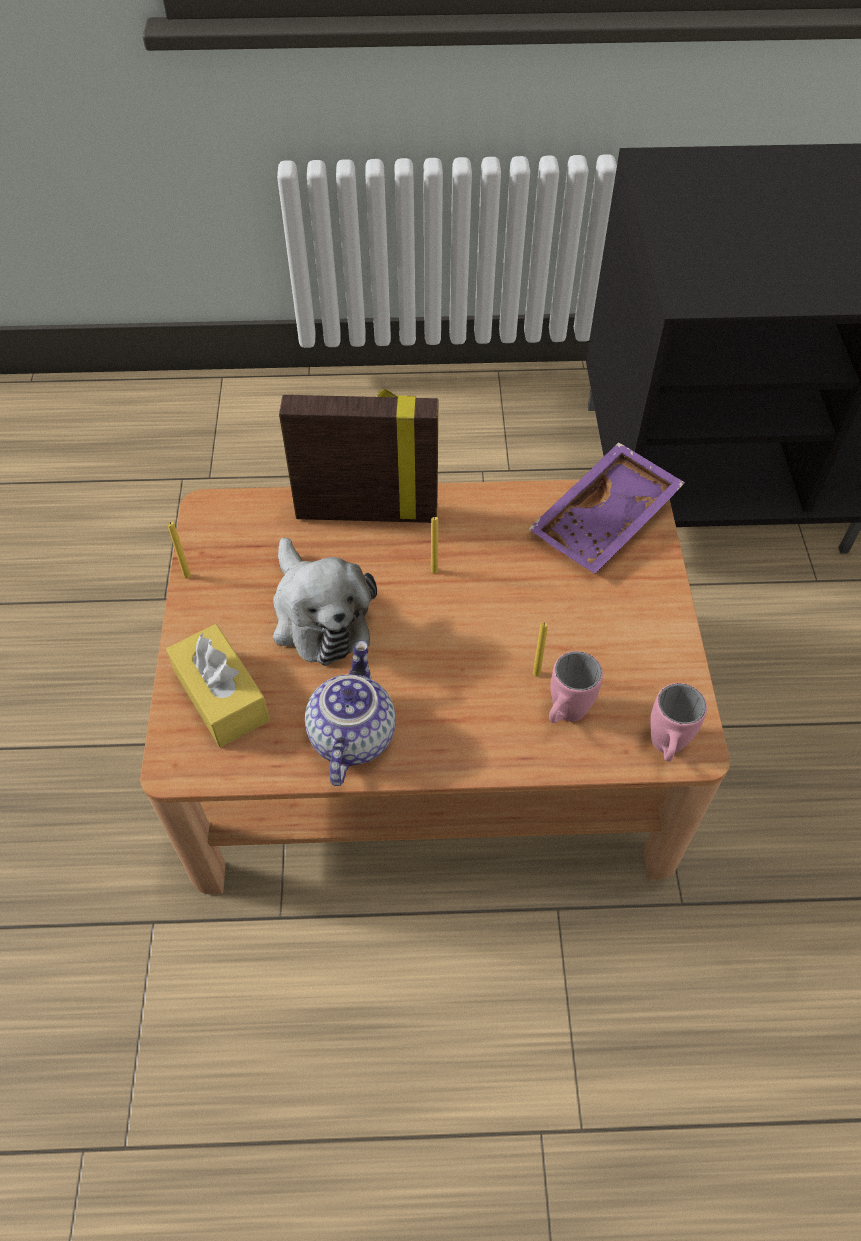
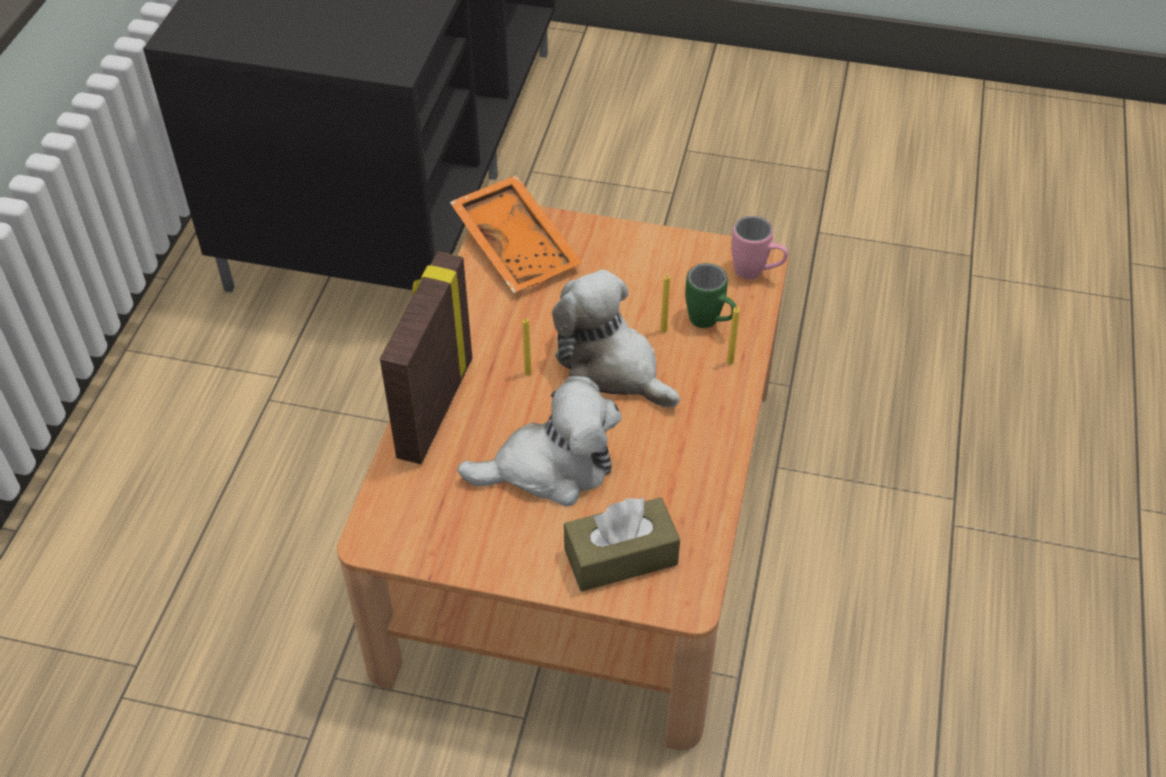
camera: 75 degrees left, 5 degrees down
yellow tissue box [166,624,270,747] -> brown tissue box [564,497,680,591]
yellow candle [168,521,191,579] -> yellow candle moved to [727,307,740,365]
teapot [305,641,396,786] -> none
purple tray [528,442,685,574] -> orange tray [450,175,582,293]
pink mug [549,651,603,723] -> green mug [685,263,737,328]
none -> plush toy [552,270,680,407]

